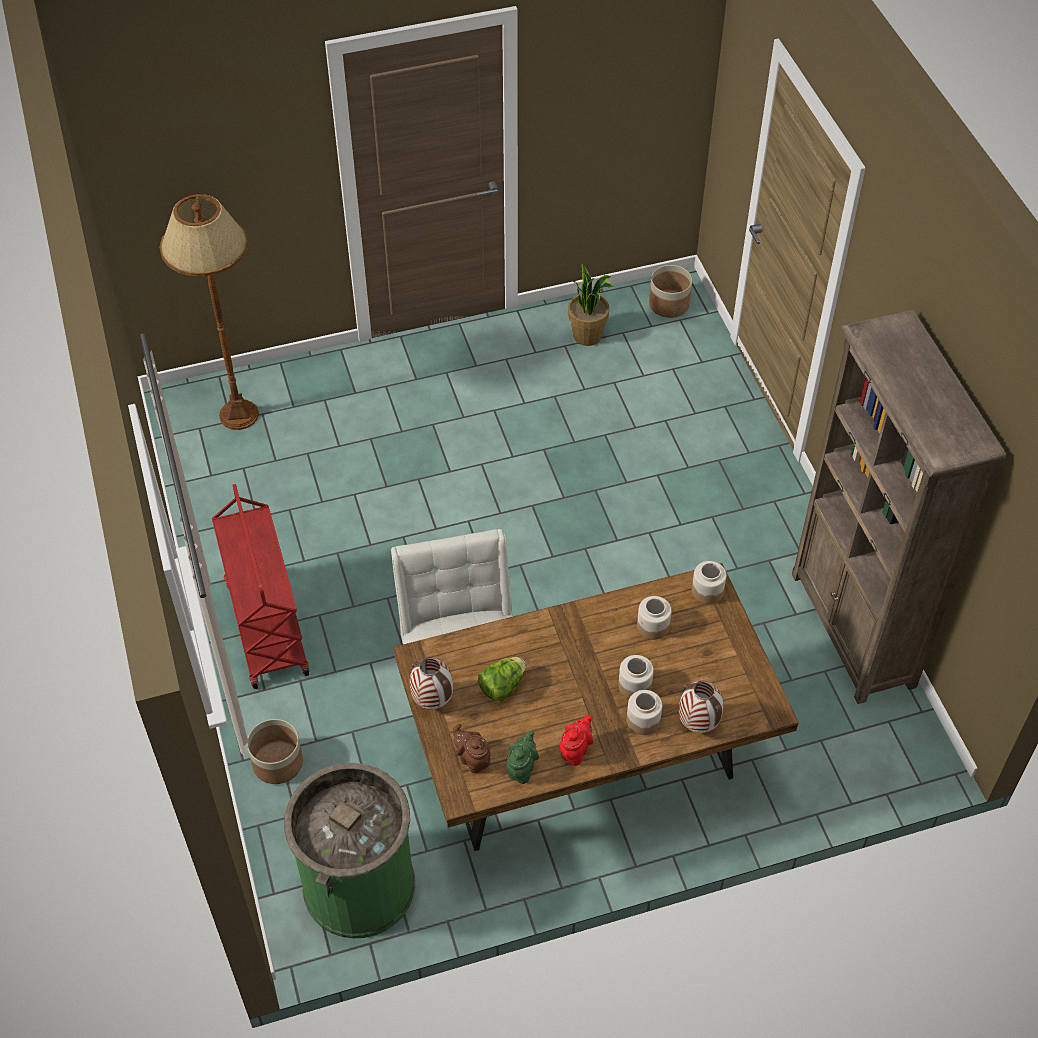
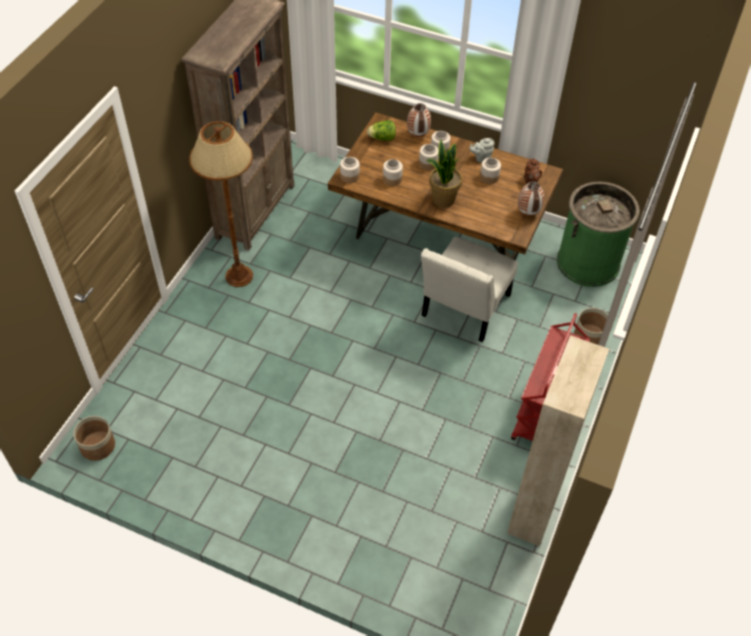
camera: 140 degrees left, 0 degrees up
brown floor lamp [160,194,259,430] -> brown floor lamp moved to [189,121,253,287]
lettuce [478,657,526,701] -> lettuce moved to [367,120,396,141]
green teapot [506,731,539,784] -> none
red teapot [560,715,593,766] -> grey teapot [469,138,494,162]
potted plant [568,264,614,346] -> potted plant moved to [426,140,462,208]
none -> jar [480,158,501,184]
none -> beige cabinet [507,335,609,546]

